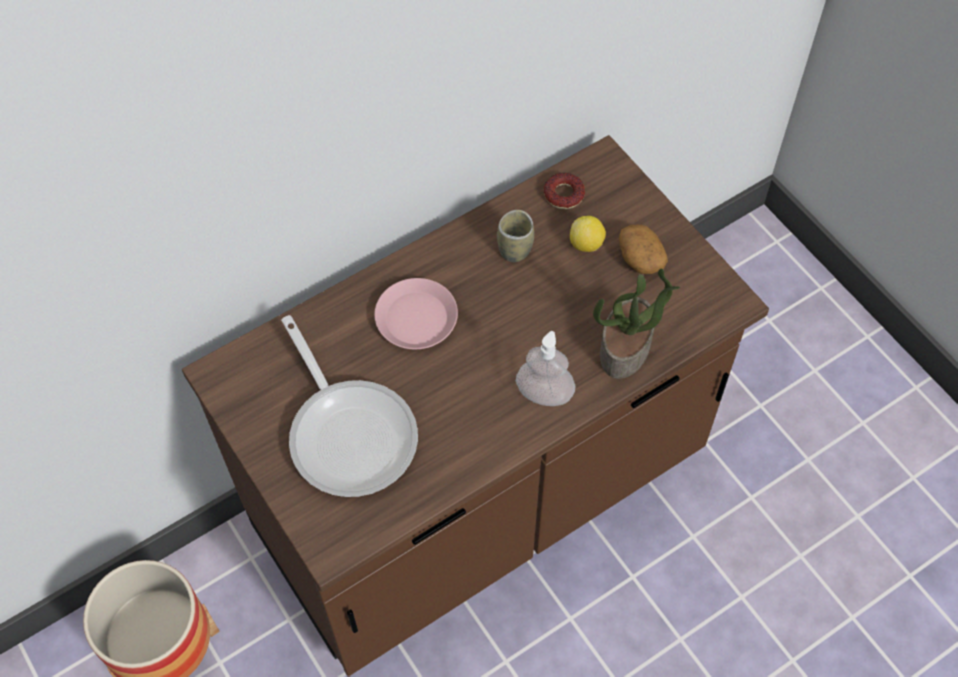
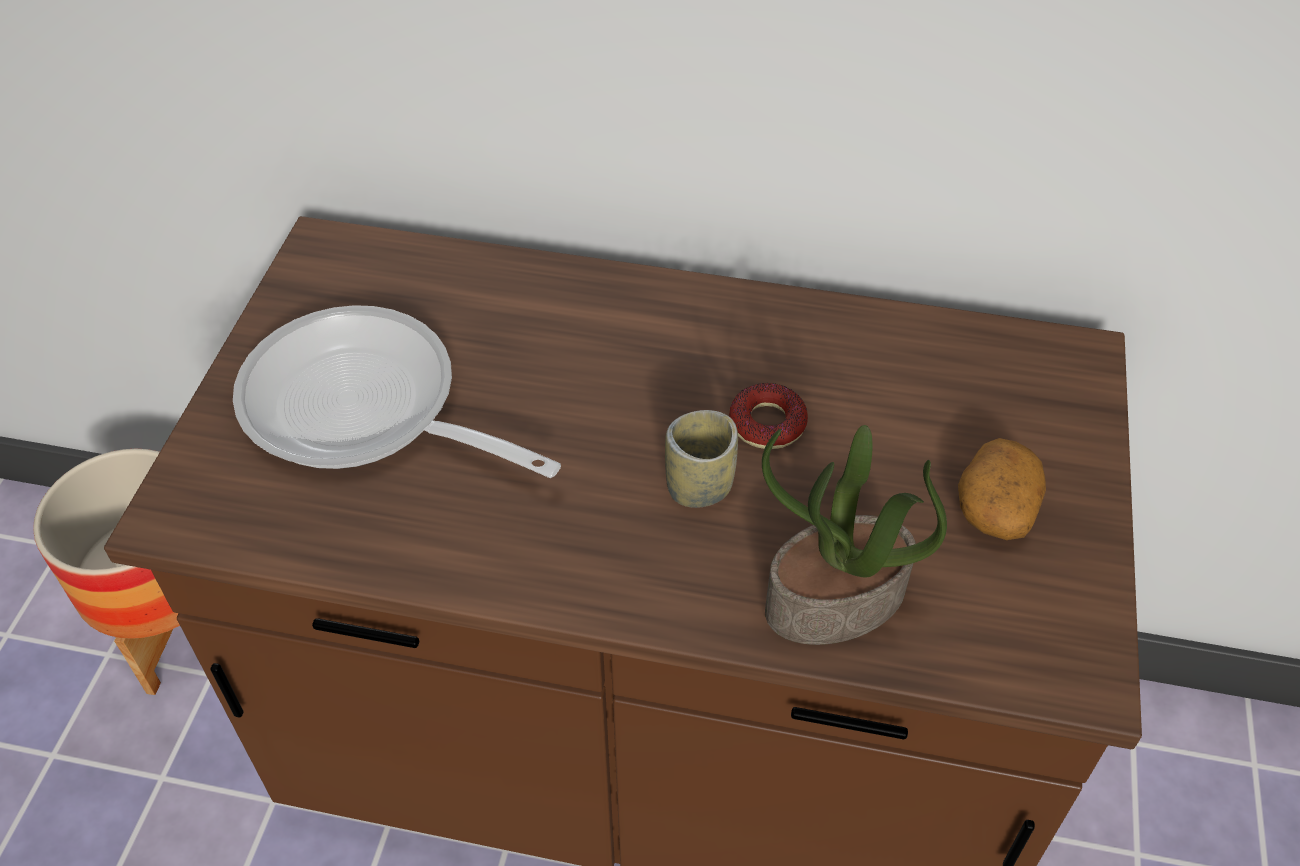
camera: 45 degrees right, 10 degrees down
frying pan [281,315,418,497] -> frying pan turned 105 degrees clockwise [233,305,561,478]
pink plate [374,278,458,349] -> none
cup [497,210,534,262] -> cup moved to [665,410,738,508]
soap dispenser [516,331,576,406] -> none
donut [544,173,585,209] -> donut moved to [729,383,808,449]
lemon [570,216,606,252] -> none

